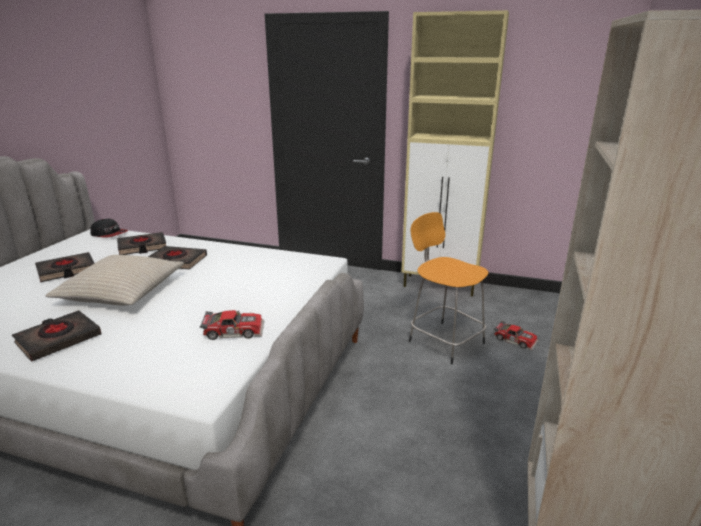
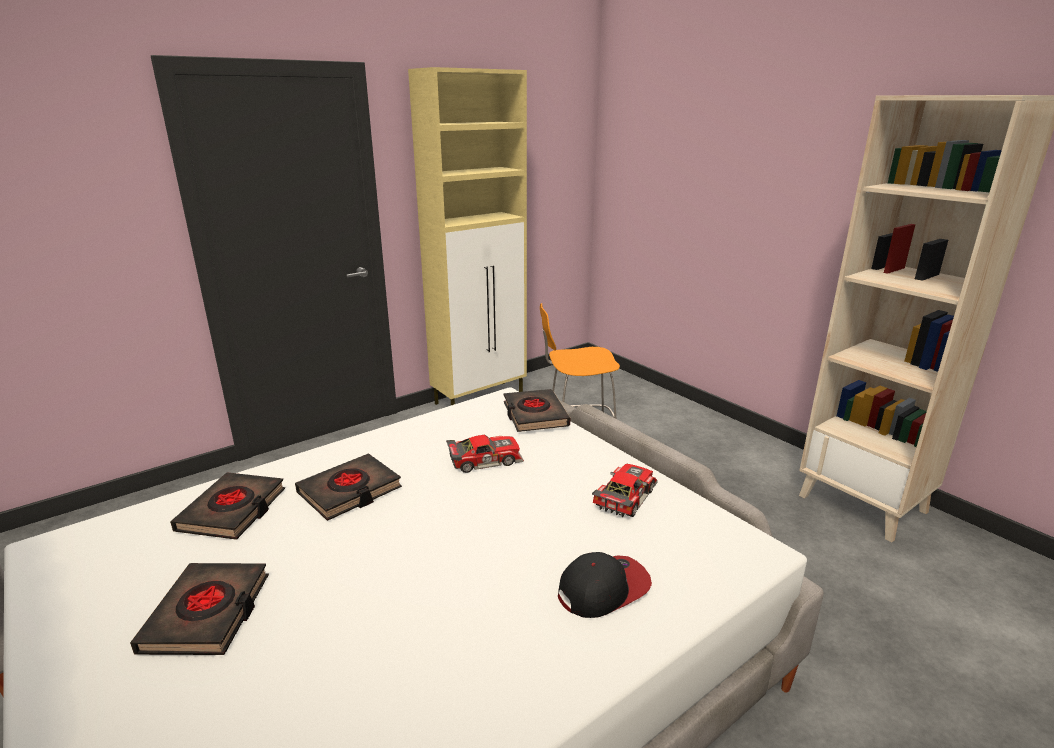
camera: 55 degrees left, 0 degrees up
black book [12,310,102,362] -> black book moved to [504,389,570,432]
beige pillow [45,255,184,305] -> none
cap [90,219,128,238] -> cap moved to [558,552,652,618]
toy car [494,321,539,351] -> toy car moved to [446,435,524,473]

